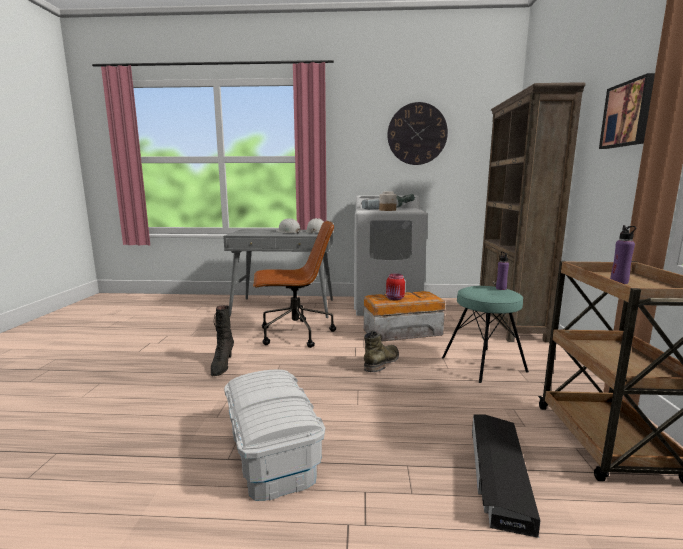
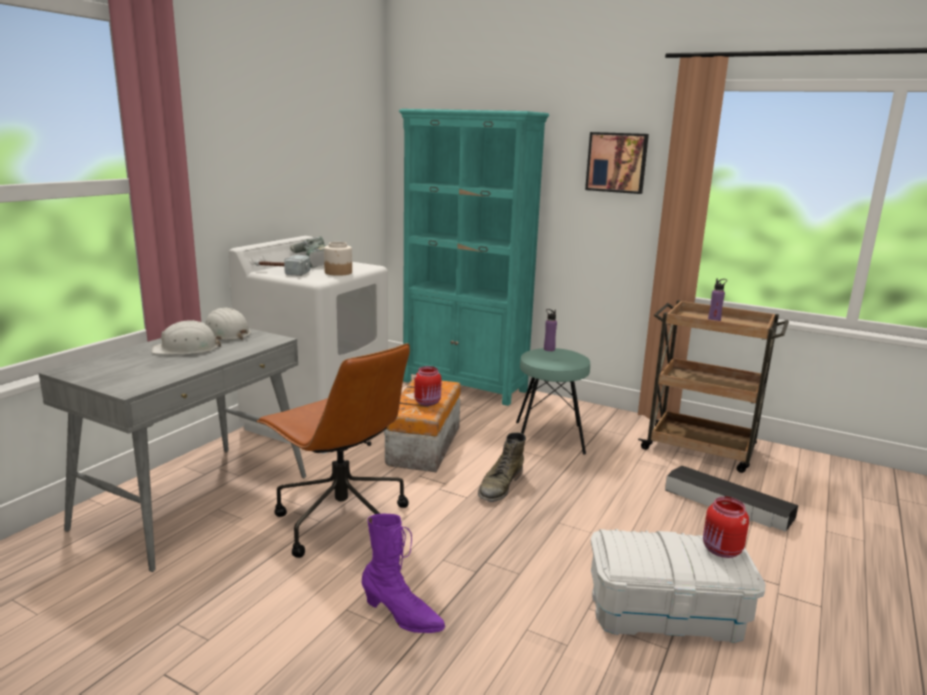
camera: 65 degrees left, 5 degrees up
black boot [211,305,234,376] -> purple boot [362,514,445,633]
brown office chair [253,221,336,348] -> brown office chair turned 120 degrees clockwise [257,343,410,558]
green boot [364,330,399,372] -> green boot turned 120 degrees counterclockwise [478,432,526,502]
wall clock [387,102,448,165] -> none
brown bookcase [480,82,586,343] -> turquoise bookcase [399,109,549,406]
none -> red jar [703,496,749,558]

